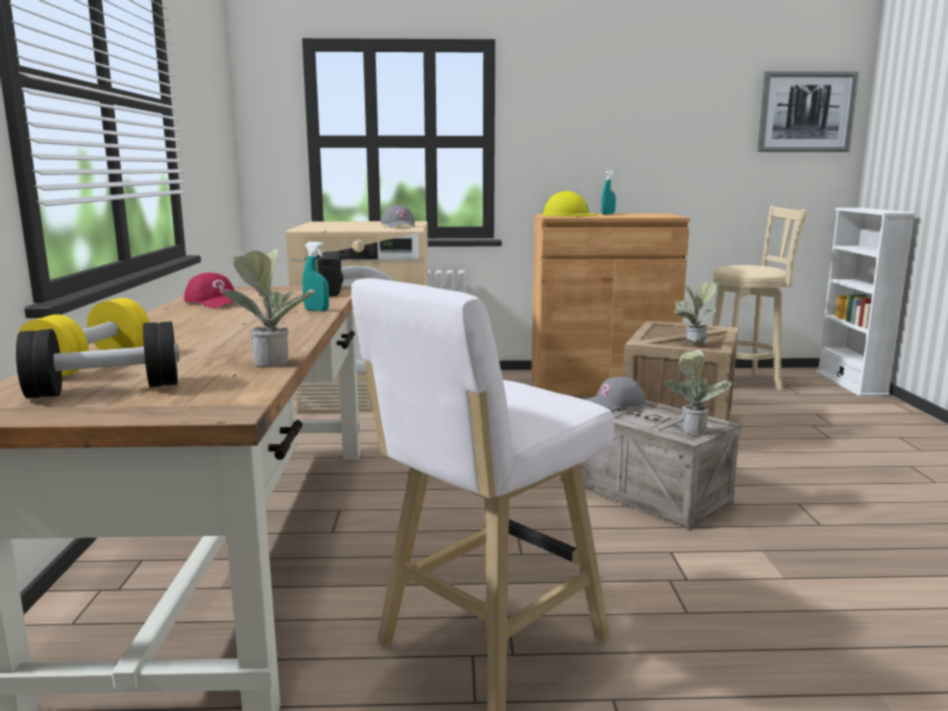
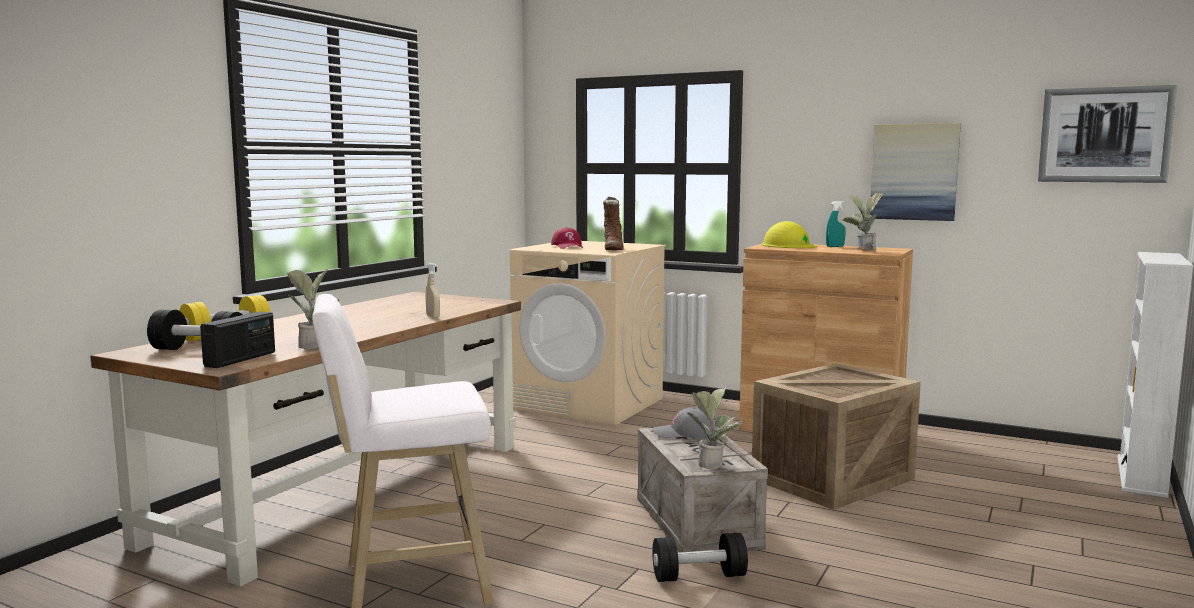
camera: 30 degrees right, 5 degrees down
red cap [184,272,235,308] -> red cap moved to [551,227,583,249]
turquoise spray bottle [302,242,329,311] -> beige spray bottle [426,263,440,318]
radio [317,251,343,296] -> radio moved to [200,311,275,368]
grey cap [381,205,415,228] -> brown boot [603,196,624,250]
potted plant [674,281,717,345] -> potted plant moved to [842,193,883,251]
beige stool [712,206,808,391] -> none
none -> black dumbbell [652,533,748,582]
none -> picture [870,123,961,221]

